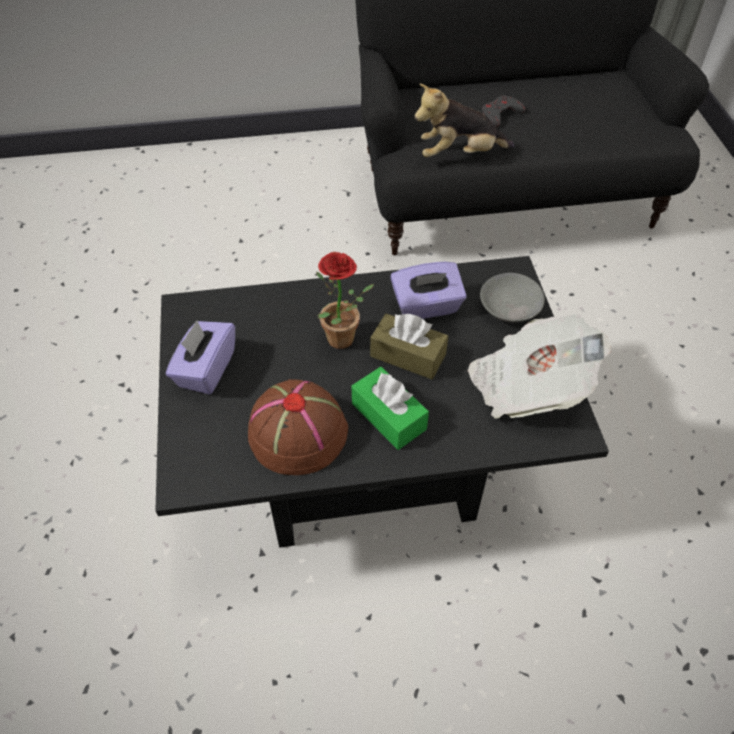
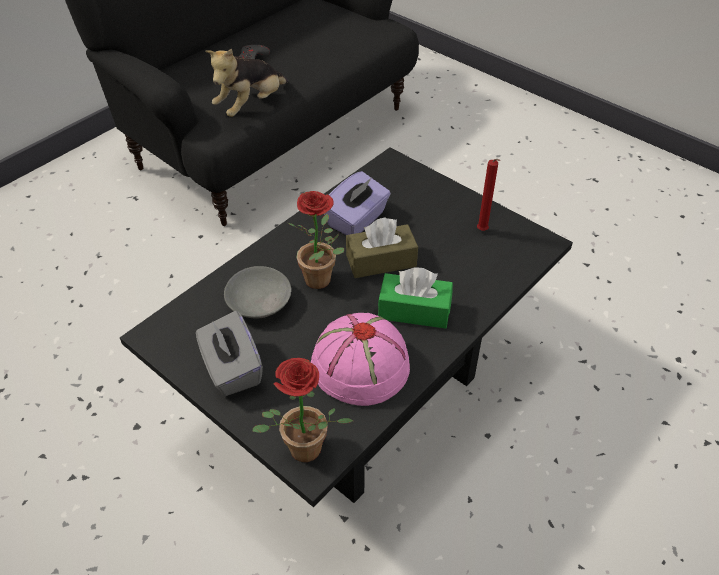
camera: 40 degrees left, 5 degrees down
purple tissue box [166,320,235,395] -> grey tissue box [196,311,263,396]
brown hat [248,379,348,475] -> pink hat [311,313,410,406]
newspaper [468,314,611,419] -> red candle [477,159,500,231]
grey bowl [480,273,545,322] -> grey bowl moved to [224,266,292,318]
none -> potted plant [253,358,353,462]

